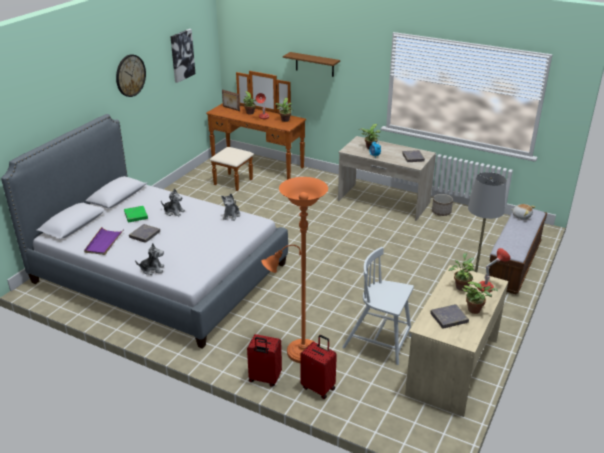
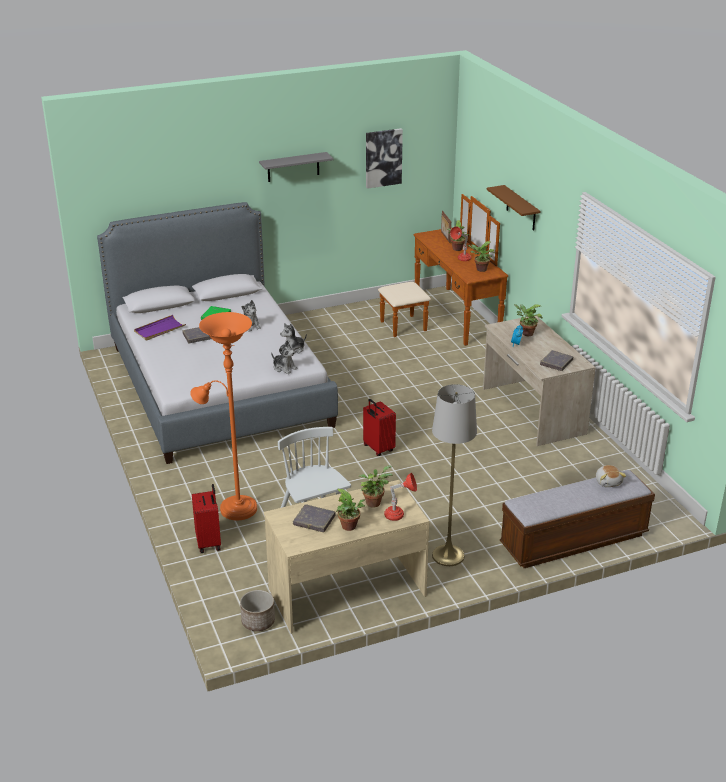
camera: 40 degrees right, 0 degrees up
wall clock [116,54,146,97] -> grey shelf [259,152,333,182]
plush toy [135,243,164,275] -> plush toy moved to [271,341,297,374]
red suitcase [247,334,282,387] -> red suitcase moved to [363,399,396,456]
planter [432,194,453,216] -> planter moved to [240,590,275,631]

